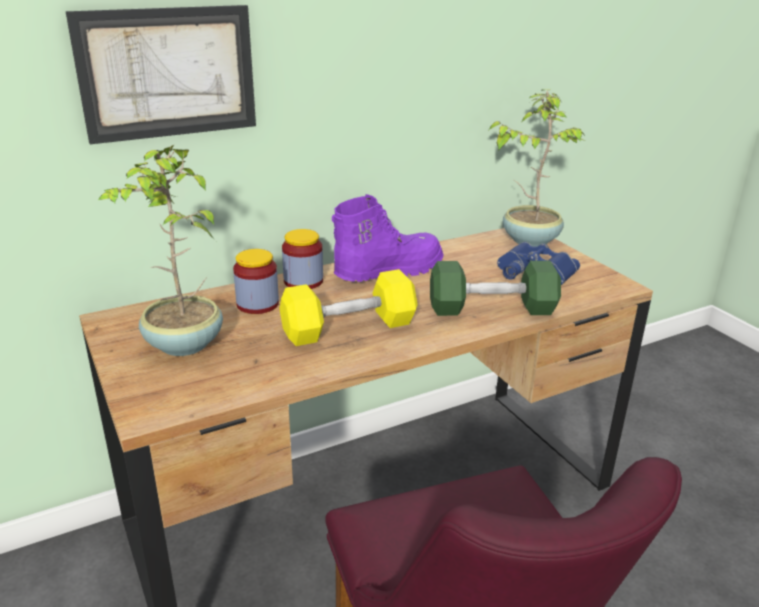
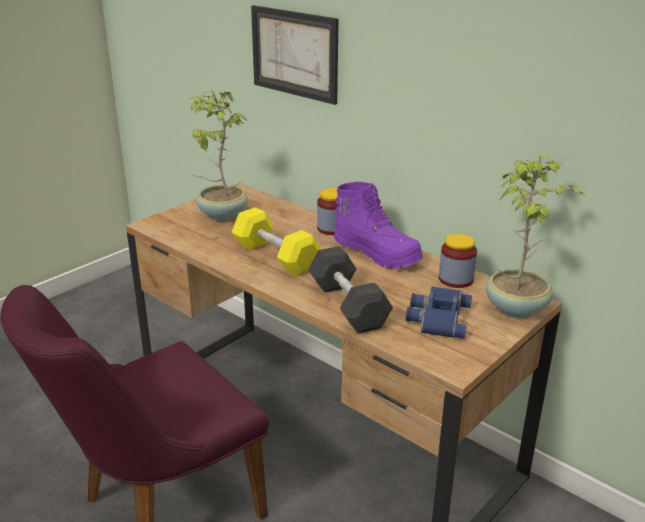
camera: 70 degrees right, 0 degrees up
jar [233,249,279,314] -> jar moved to [439,234,477,288]
green dumbbell [430,261,561,316] -> grey dumbbell [308,246,393,334]

